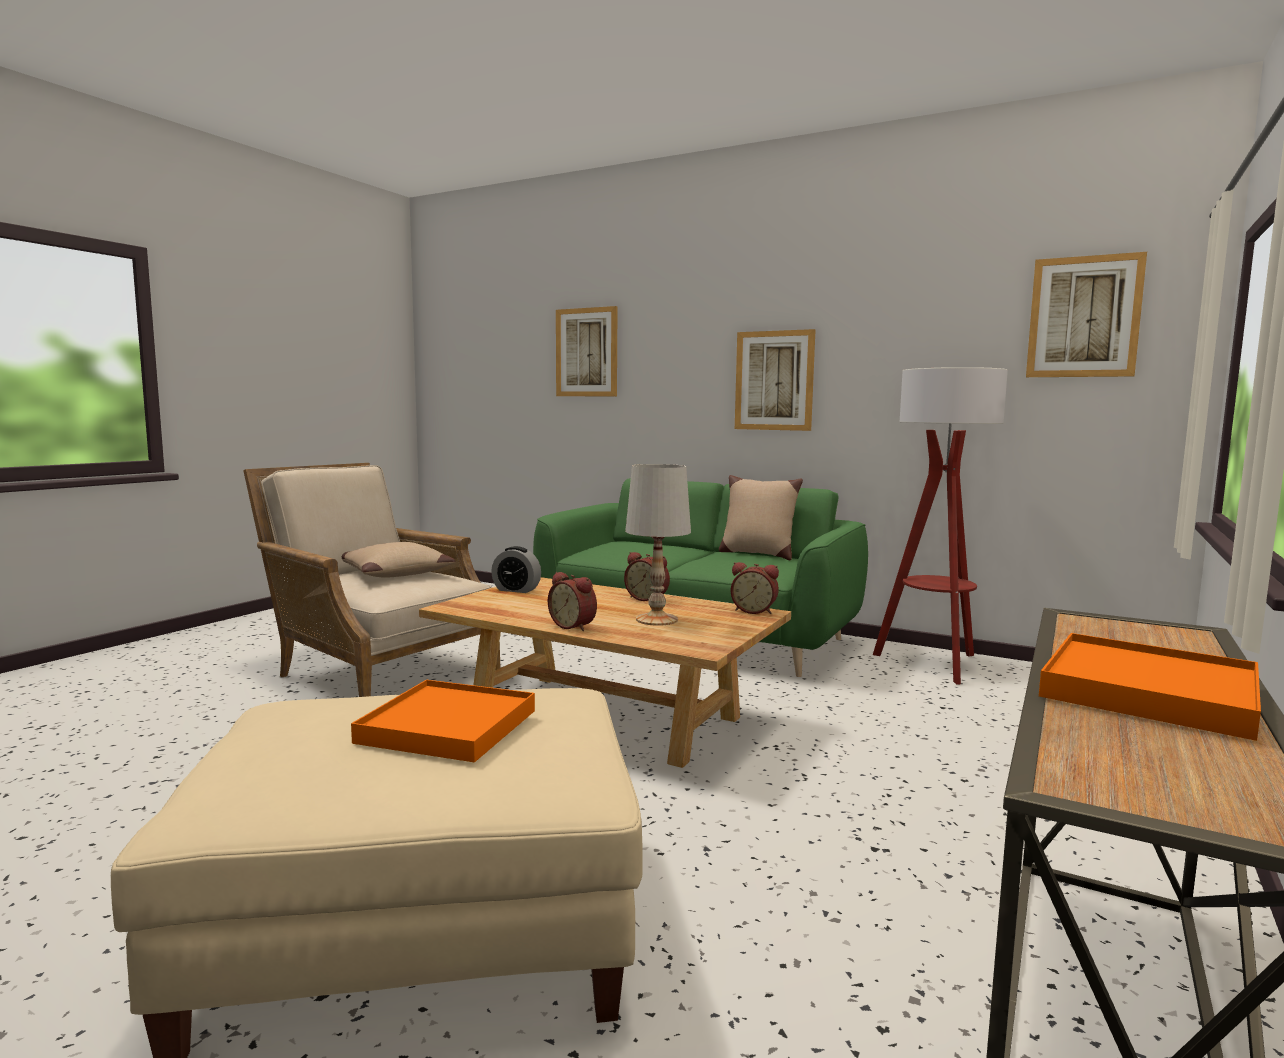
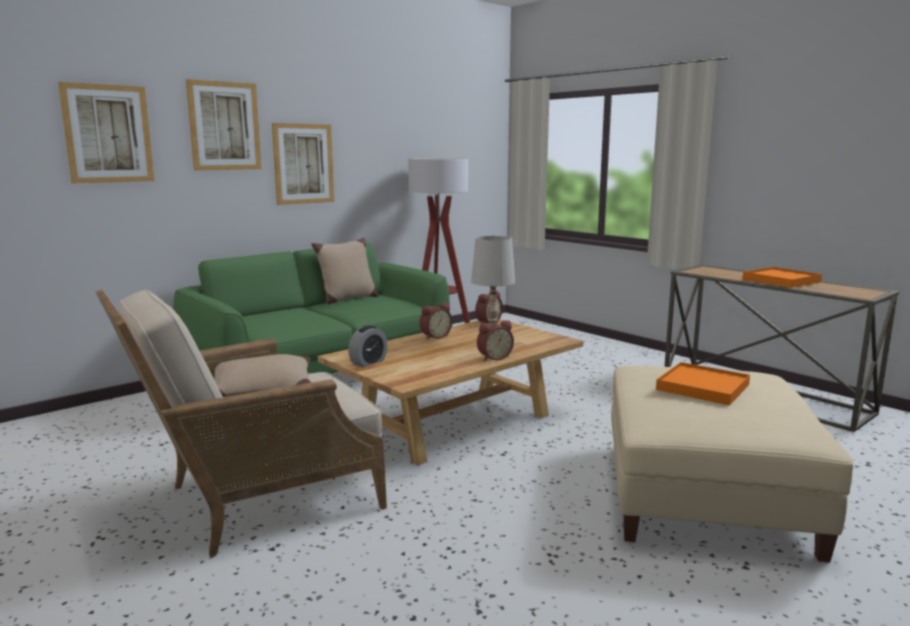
camera: 70 degrees left, 5 degrees up
picture [1026,252,1147,377] -> picture moved to [186,79,262,171]

